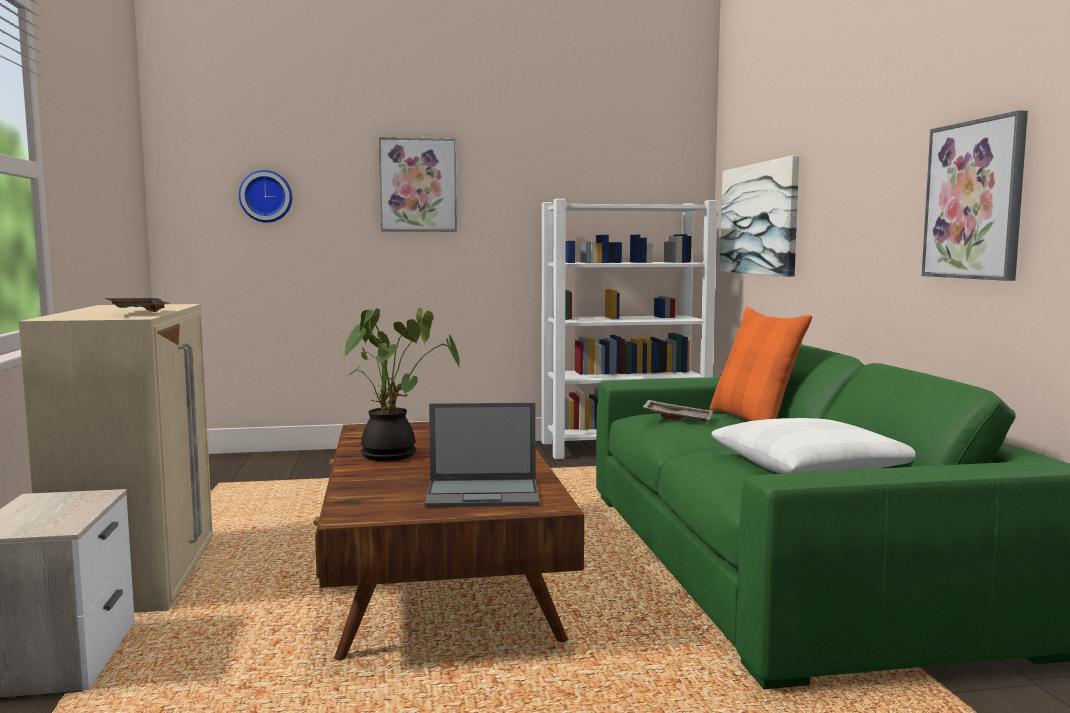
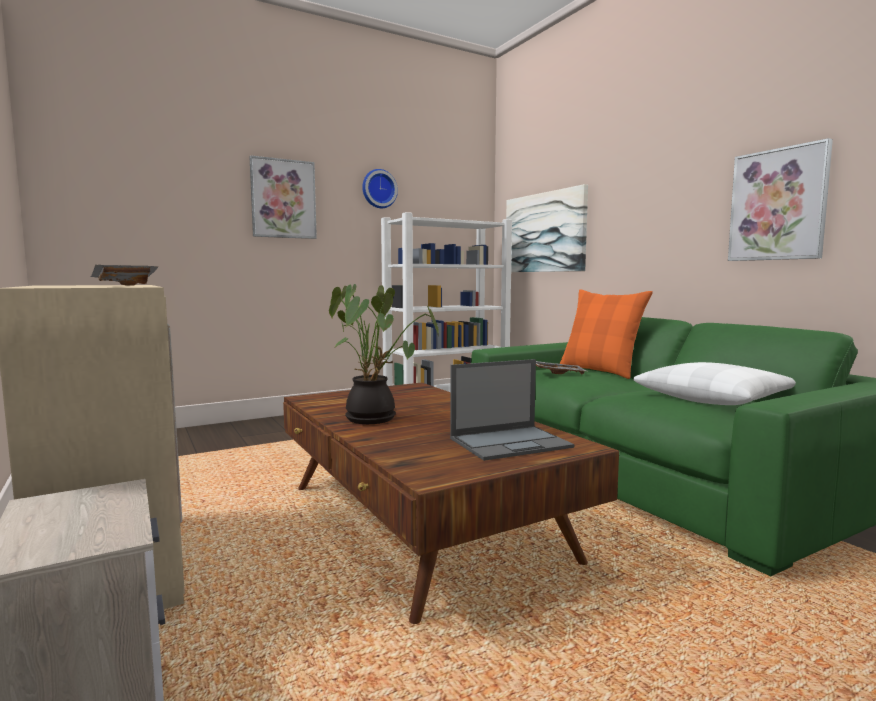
camera: 20 degrees left, 0 degrees up
wall clock [239,170,292,223] -> wall clock moved to [362,169,398,208]

